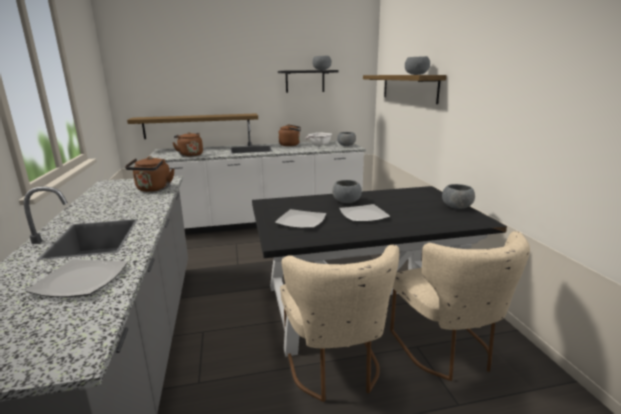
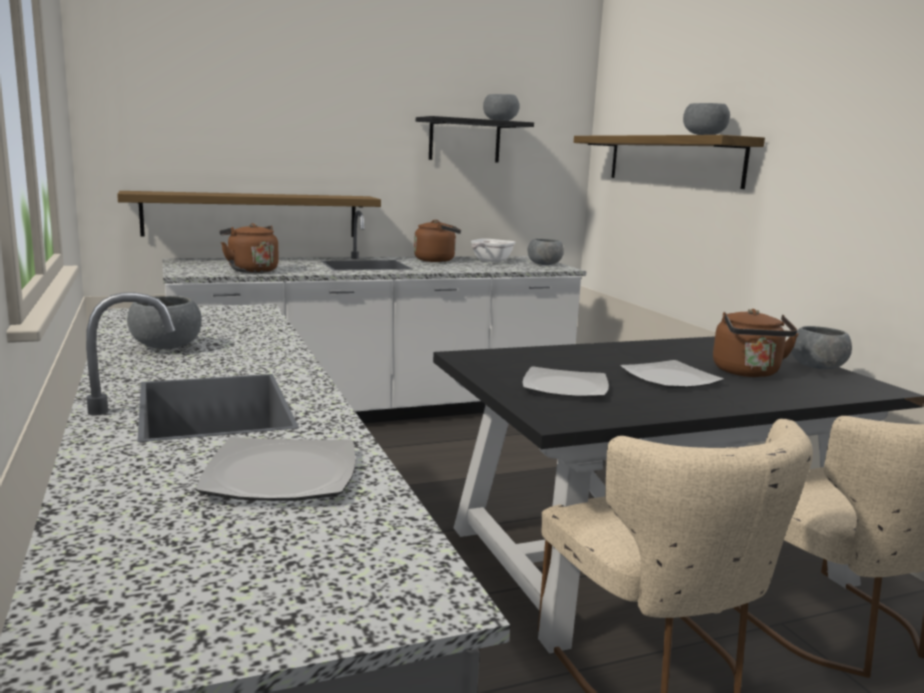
camera: 10 degrees left, 5 degrees down
brown kettle [125,156,174,192] -> brown kettle moved to [713,309,798,377]
grey bowl [332,180,362,203] -> grey bowl moved to [127,296,202,349]

